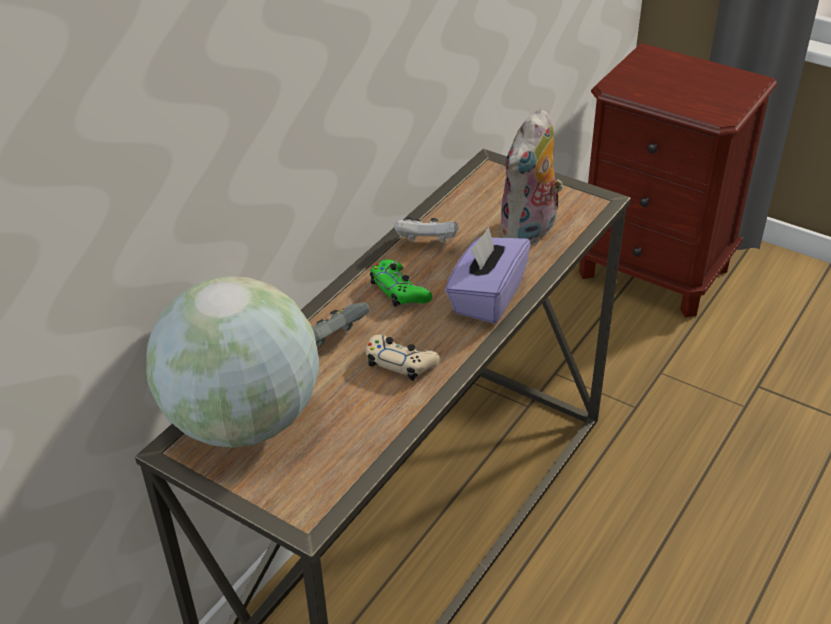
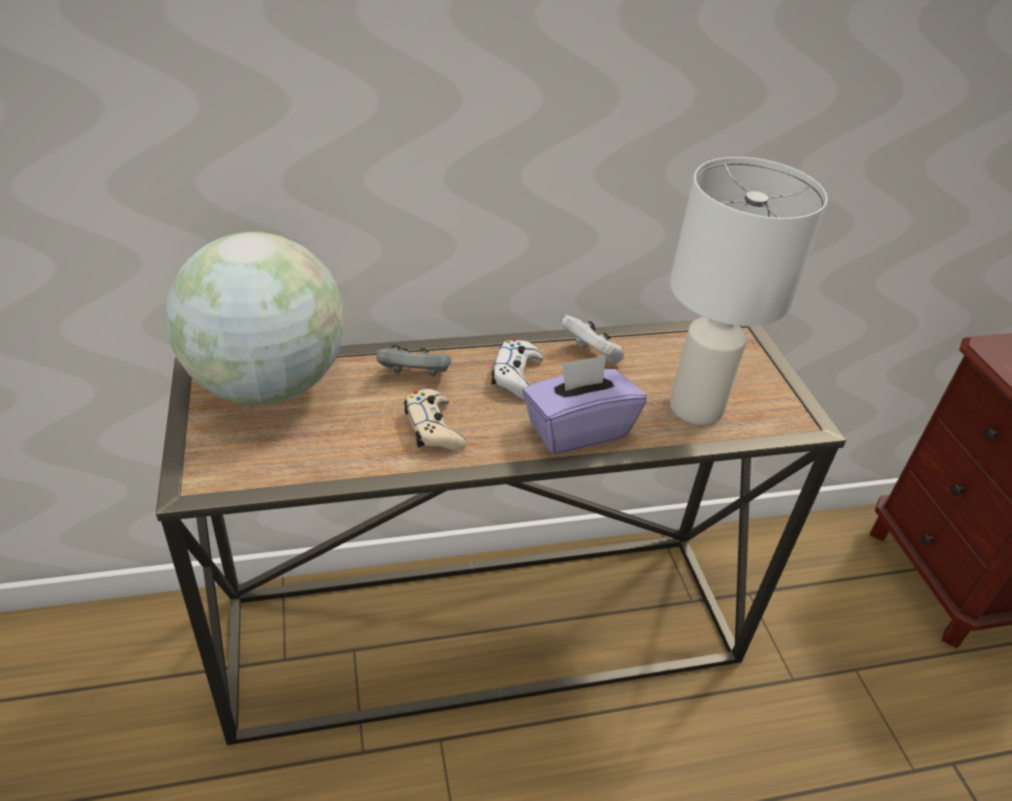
camera: 40 degrees right, 0 degrees up
green game controller [370,259,432,307] -> white game controller [491,339,543,399]
plush toy [498,108,564,245] -> white table lamp [670,157,828,425]

